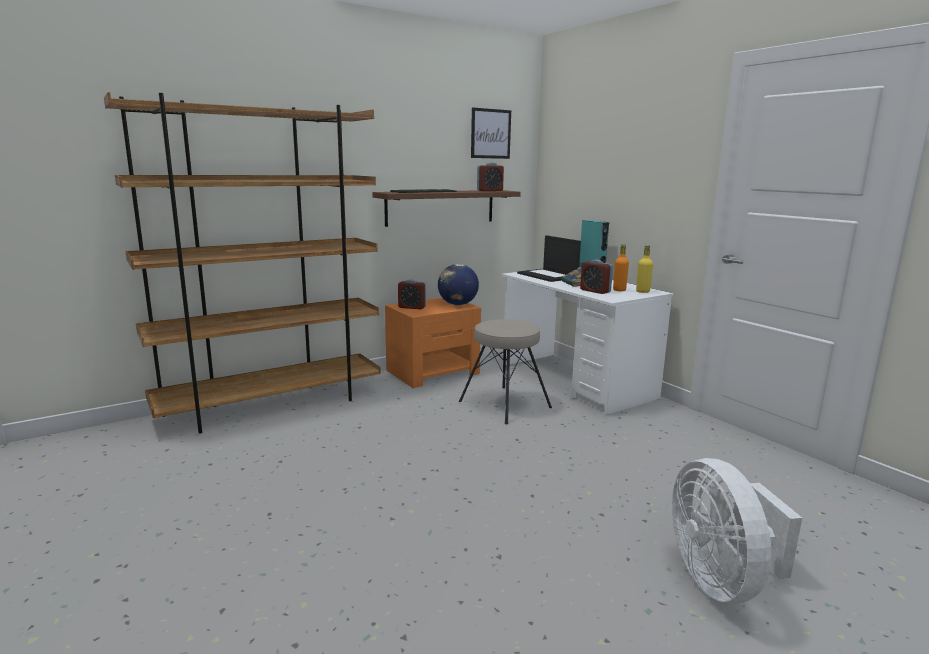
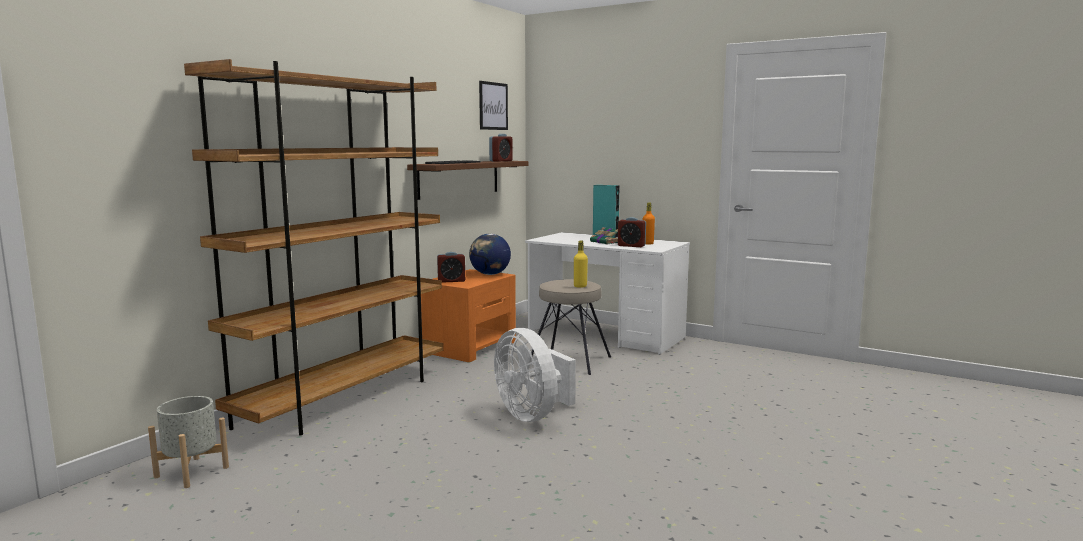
camera: 25 degrees left, 5 degrees down
laptop [517,235,581,282] -> none
yellow bottle [636,245,653,293] -> yellow bottle moved to [574,241,588,288]
white fan [672,458,802,604] -> white fan moved to [494,328,576,422]
none -> grey planter [148,396,229,488]

